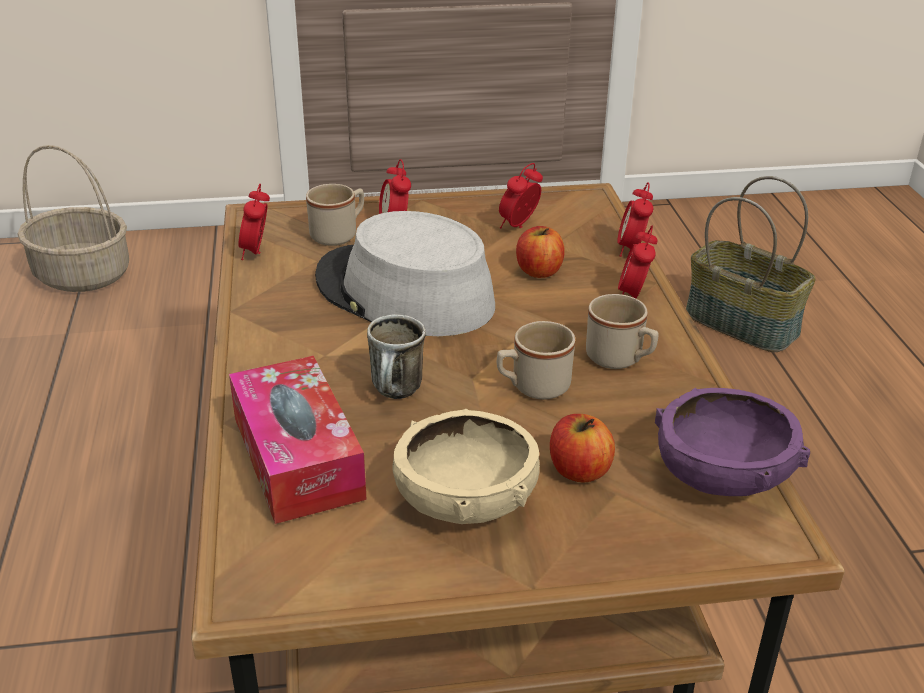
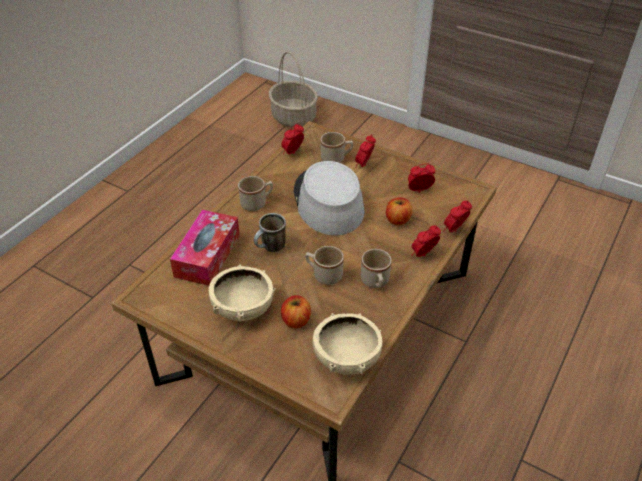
camera: 40 degrees right, 10 degrees up
purple bowl [655,388,810,496] -> beige bowl [312,313,382,374]
basket [686,176,815,352] -> none
none -> beige mug [238,176,273,211]

